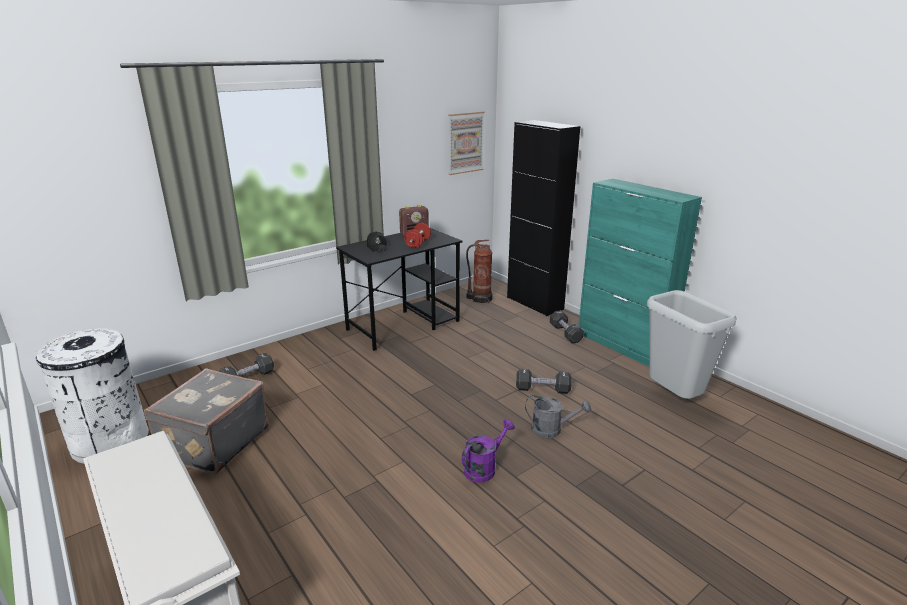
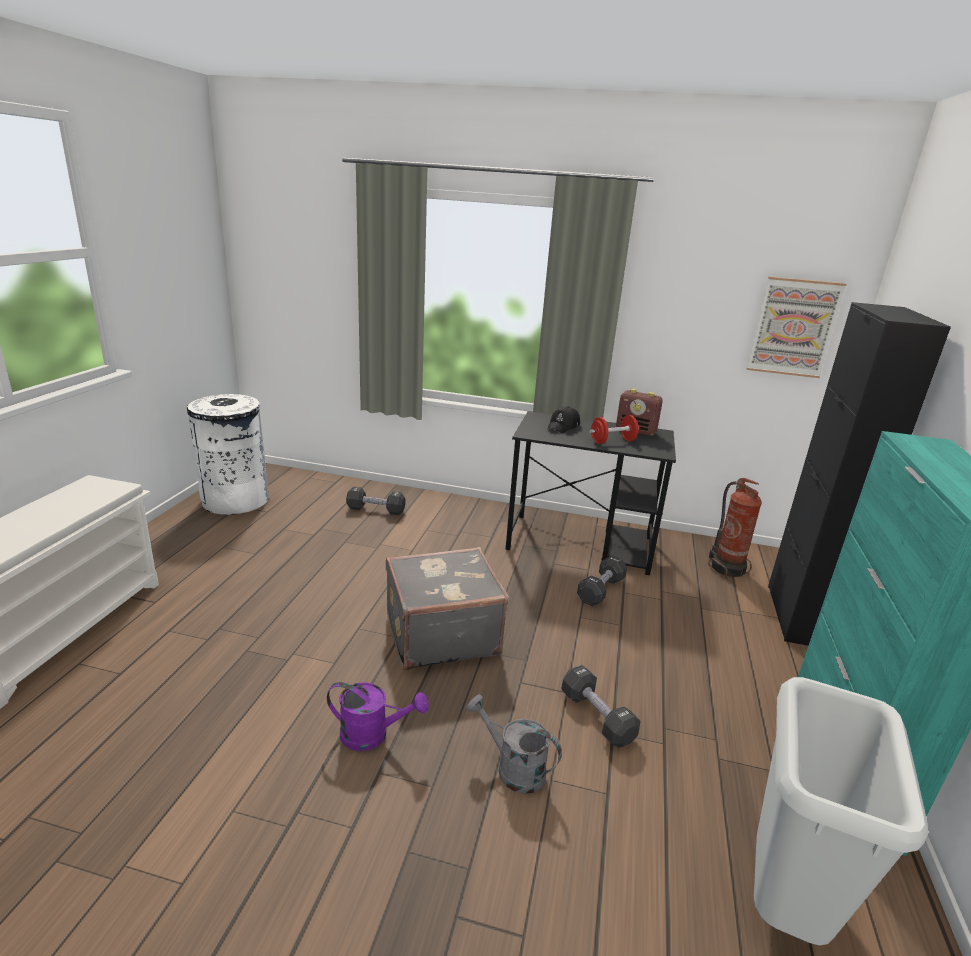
camera: 50 degrees right, 0 degrees up
grey suitcase [144,368,269,474] -> grey suitcase moved to [386,547,509,670]
grey watering can [525,395,591,438] -> grey watering can turned 150 degrees clockwise [466,694,562,794]
black dumbbell [550,310,584,343] -> black dumbbell moved to [577,555,627,606]

